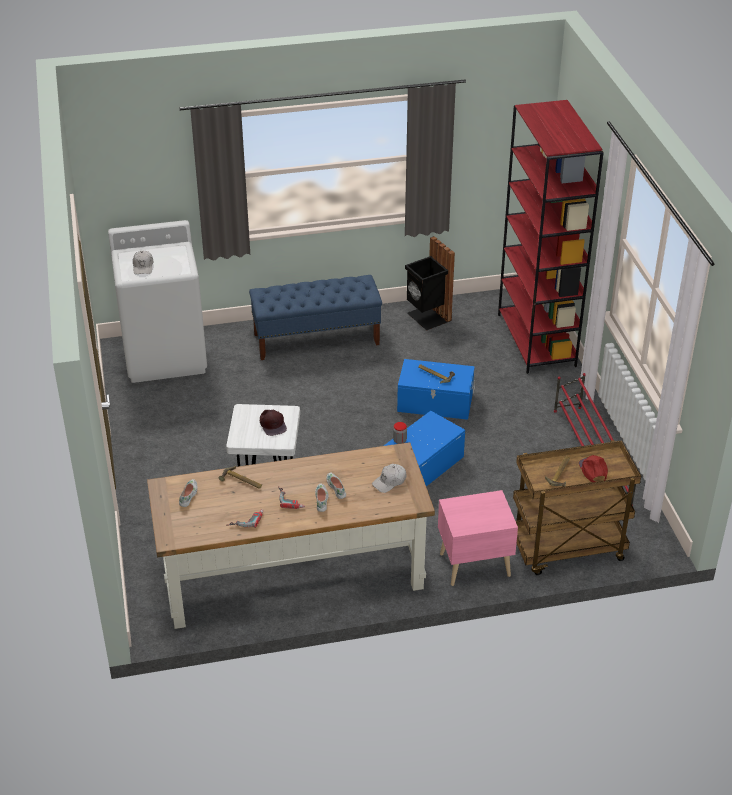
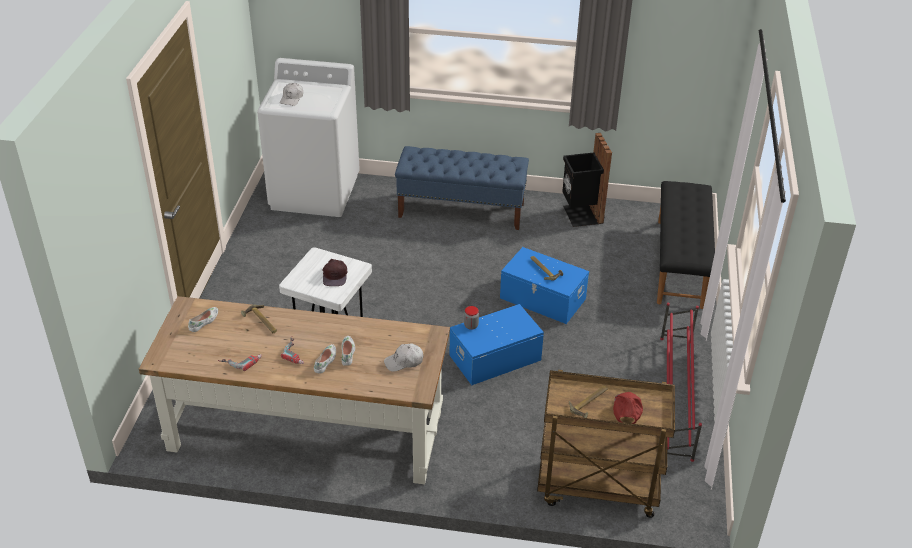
camera: 20 degrees right, 0 degrees up
pink nightstand [438,490,518,586] -> none
red bookcase [498,100,604,374] -> black bench [657,181,715,309]

